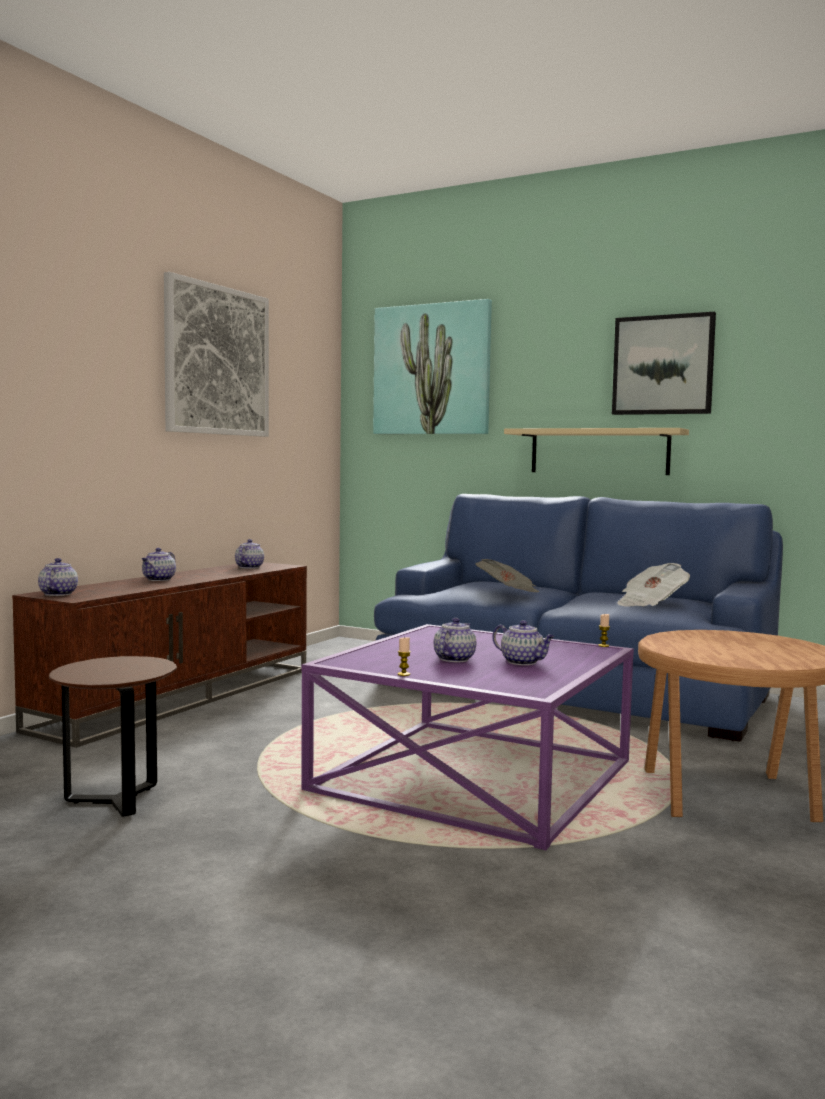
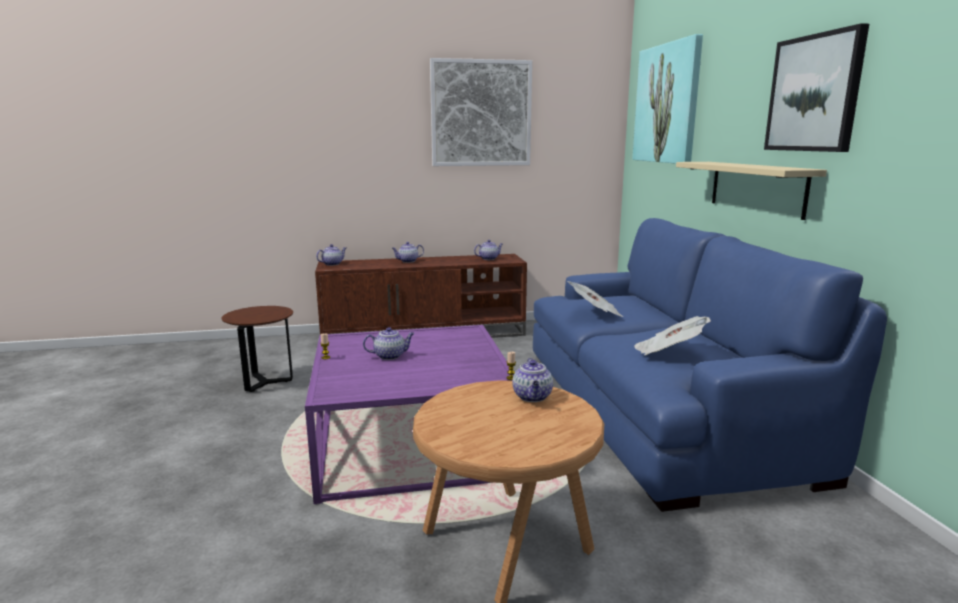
camera: 50 degrees right, 10 degrees up
teapot [493,620,555,665] -> teapot moved to [512,358,553,402]

